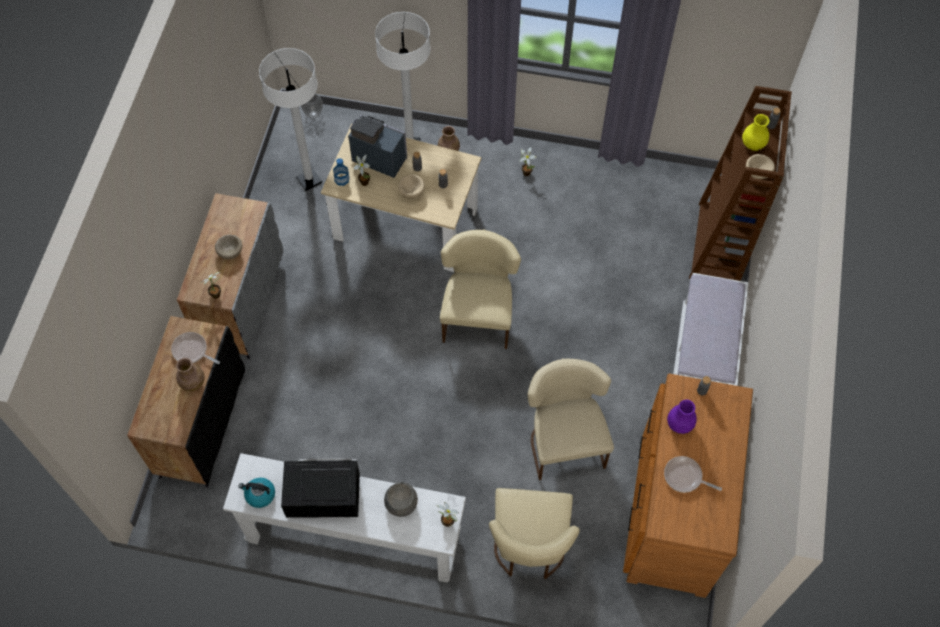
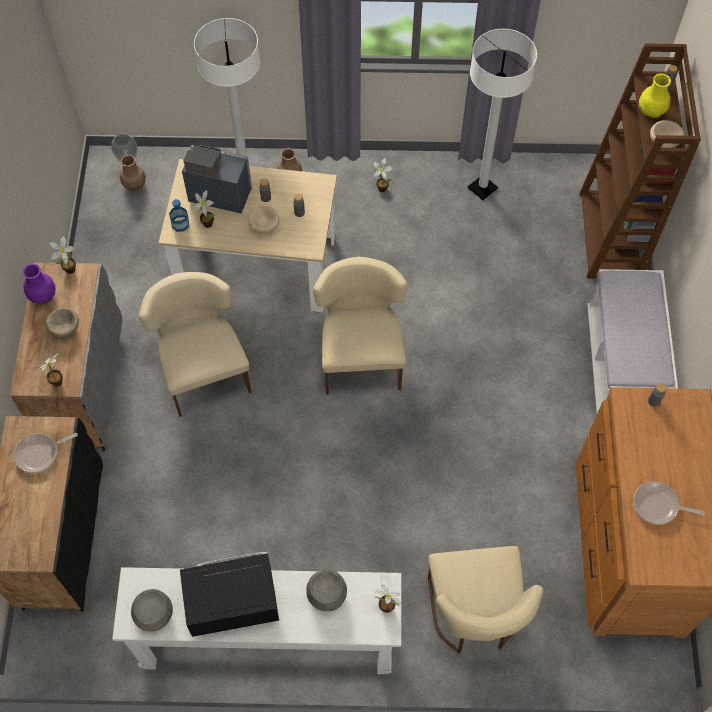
camera: 10 degrees left, 0 degrees up
frying pan [171,332,220,364] -> frying pan turned 45 degrees counterclockwise [14,433,78,473]
brown vase [176,358,204,391] -> brown vase moved to [120,155,146,191]
kettle [239,478,275,508] -> grey bowl [131,589,173,631]
white floor lamp [259,48,322,191] -> white floor lamp moved to [468,29,537,200]
beige chair [528,358,614,480] -> beige chair moved to [139,272,252,417]
purple vase [667,400,697,434] -> purple vase moved to [23,264,55,304]
none -> potted plant [50,236,76,274]

